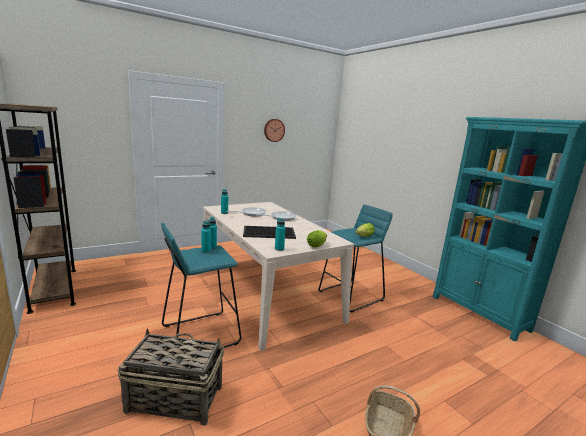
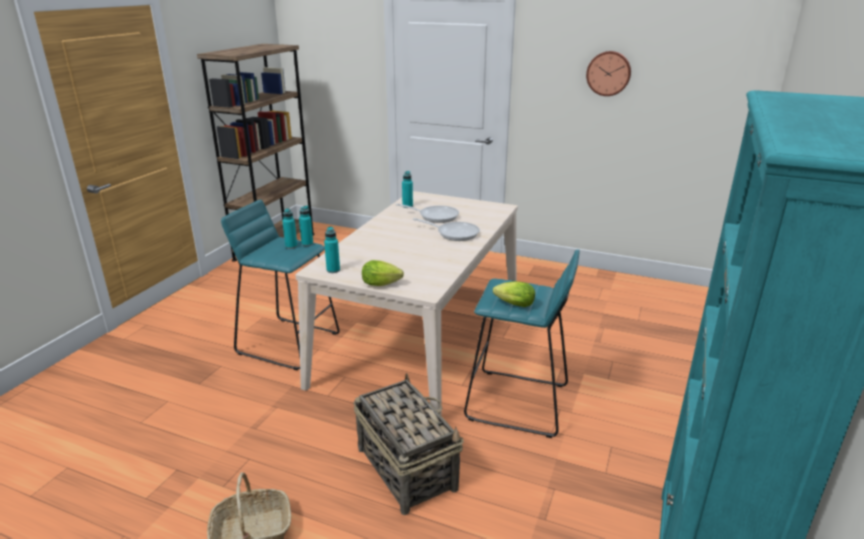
camera: 55 degrees right, 10 degrees up
basket [118,328,224,425] -> basket moved to [353,373,464,515]
tray [243,226,296,239] -> none

